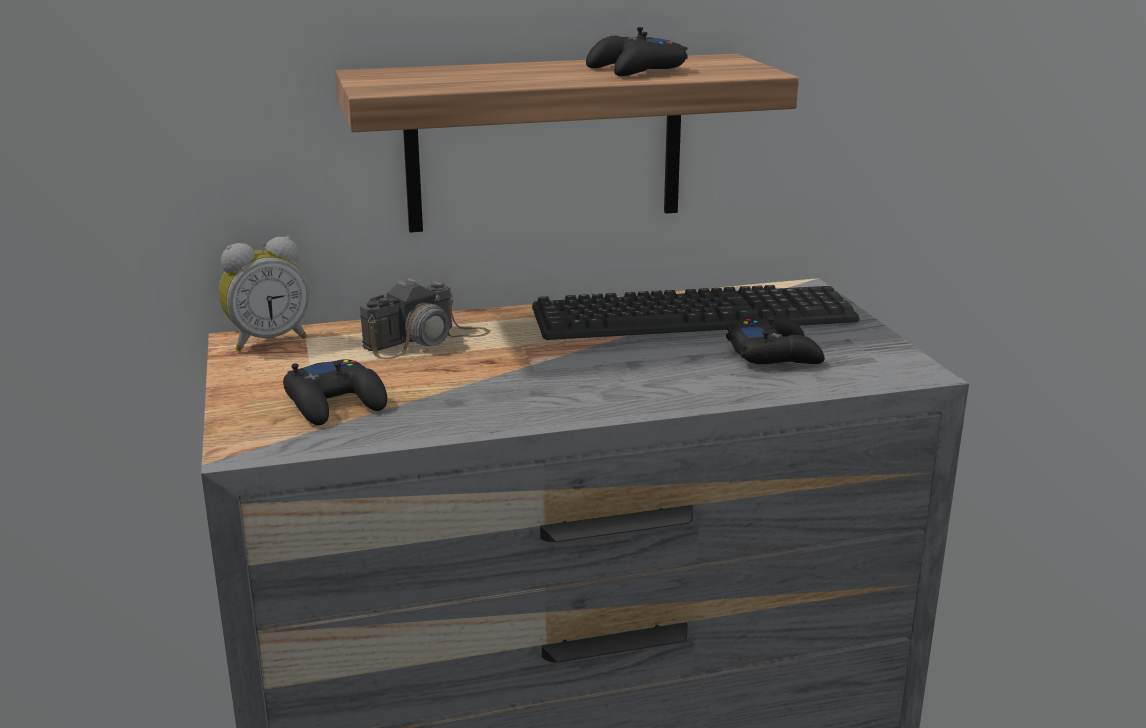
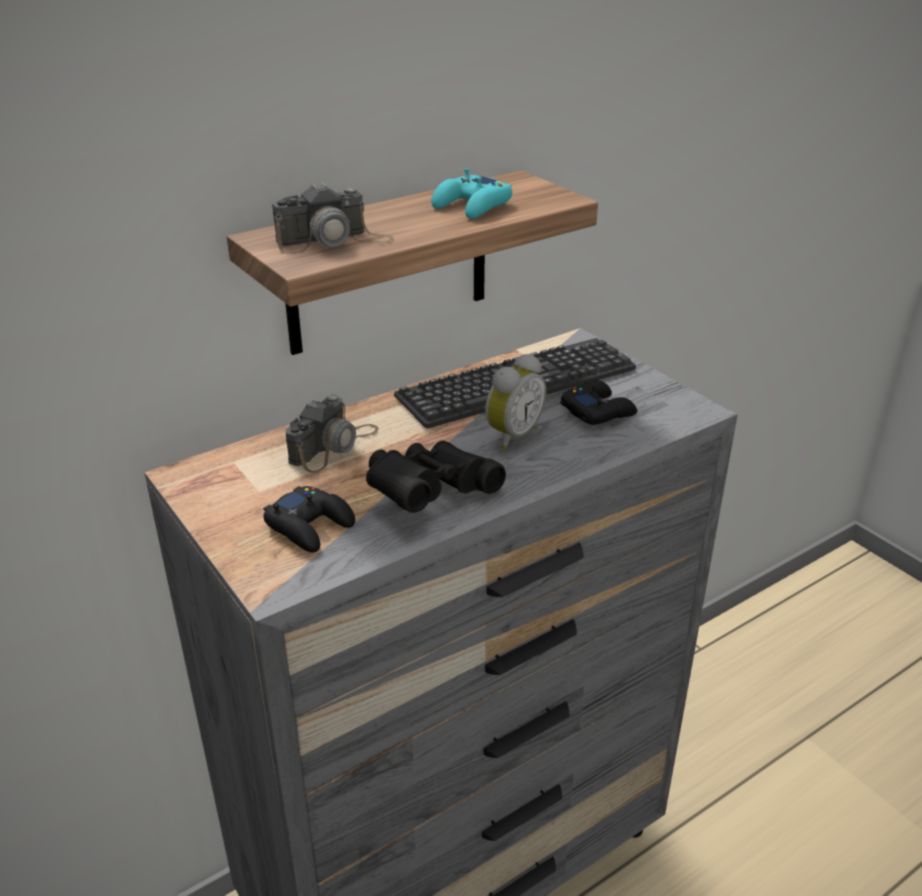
camera: 20 degrees left, 10 degrees up
alarm clock [219,236,310,351] -> alarm clock moved to [485,353,546,450]
black game controller [586,27,688,76] -> turquoise game controller [431,168,512,219]
none -> camera [272,182,394,254]
none -> black binoculars [366,440,506,513]

